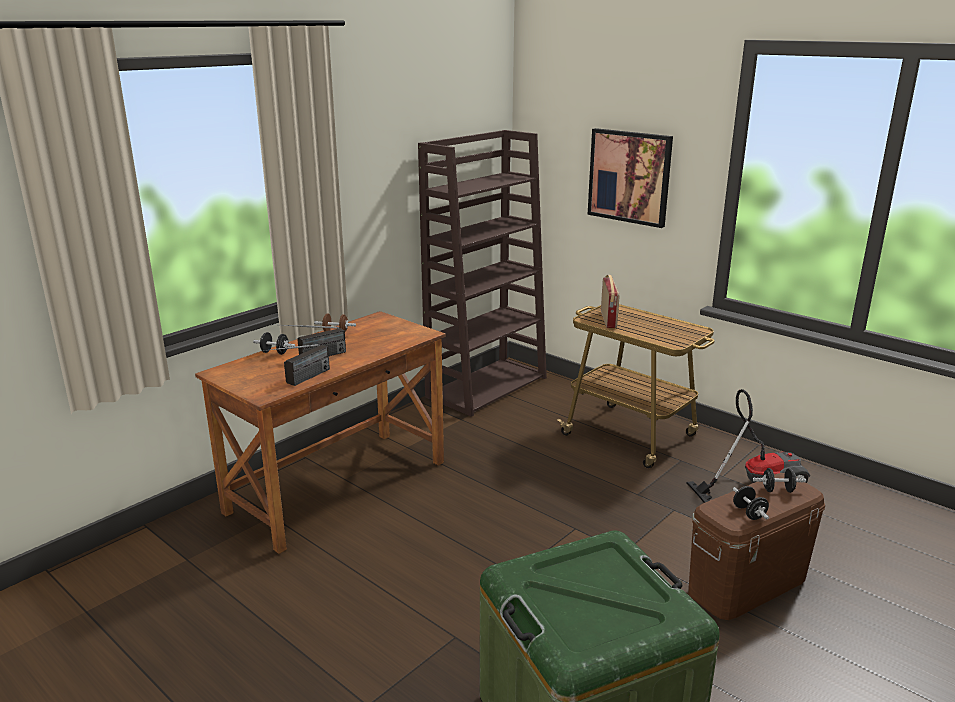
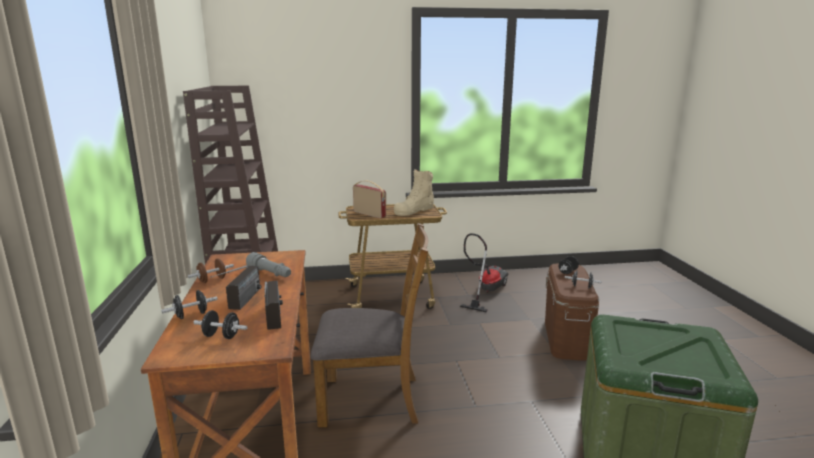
camera: 50 degrees left, 5 degrees down
picture [587,128,673,228] -> none
none -> black dumbbell [193,310,247,339]
none -> grey flashlight [246,252,291,277]
none -> brown chair [310,223,428,427]
none -> beige boot [394,170,434,216]

